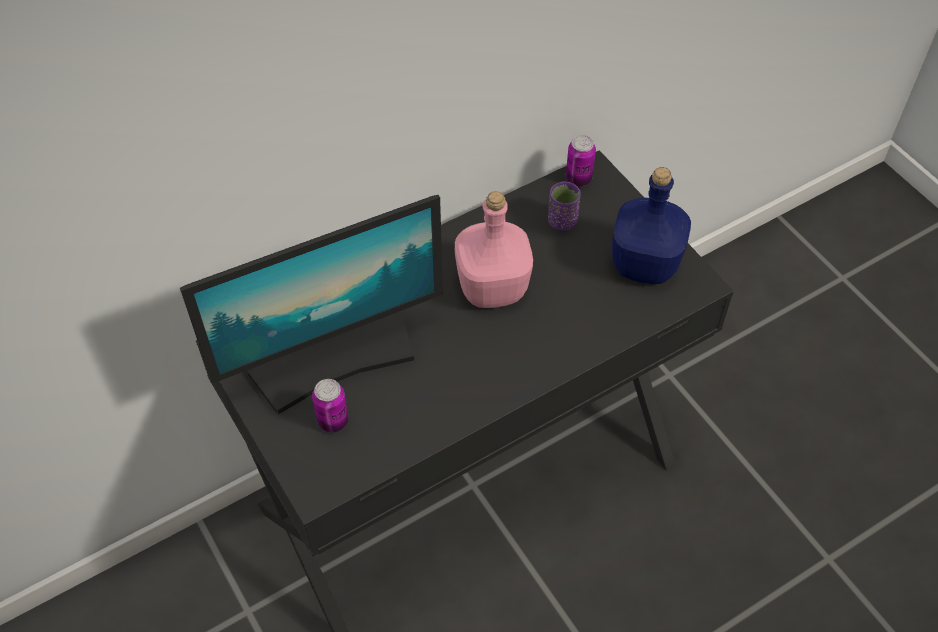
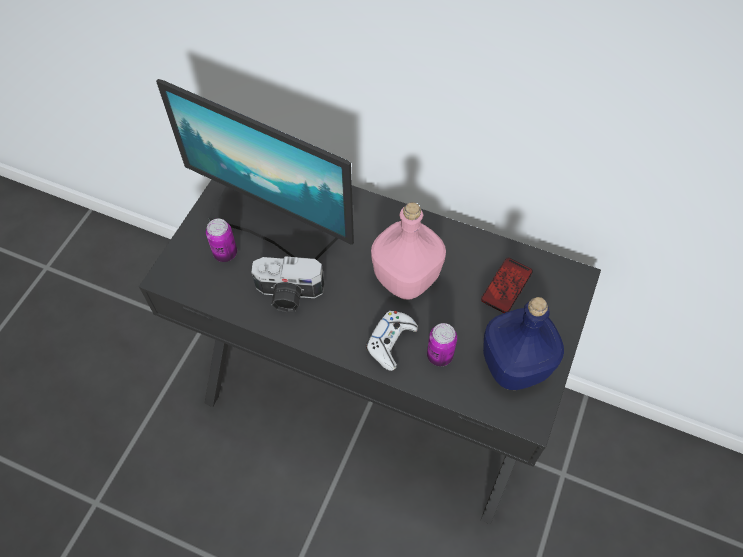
camera: 55 degrees right, 5 degrees up
purple cup [548,182,581,231] -> phone [481,257,533,313]
can [566,135,596,186] -> can moved to [427,323,457,366]
none -> camera [251,256,324,312]
none -> white game controller [366,311,418,371]

